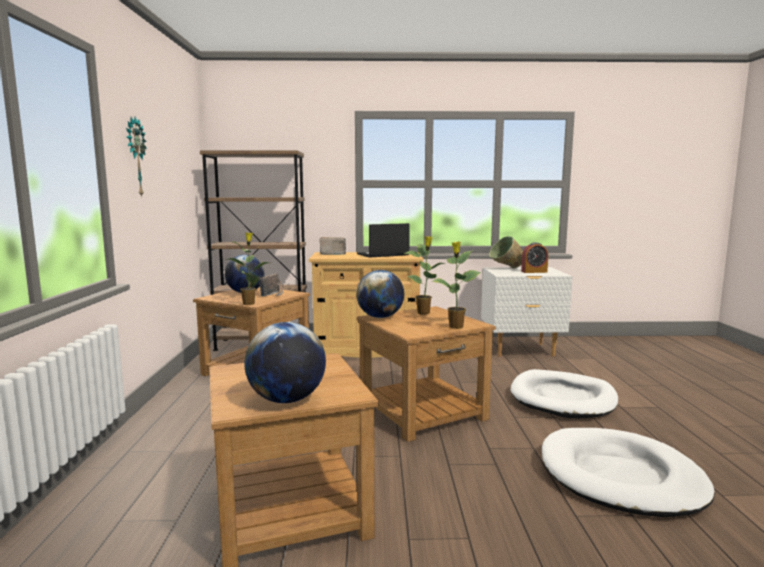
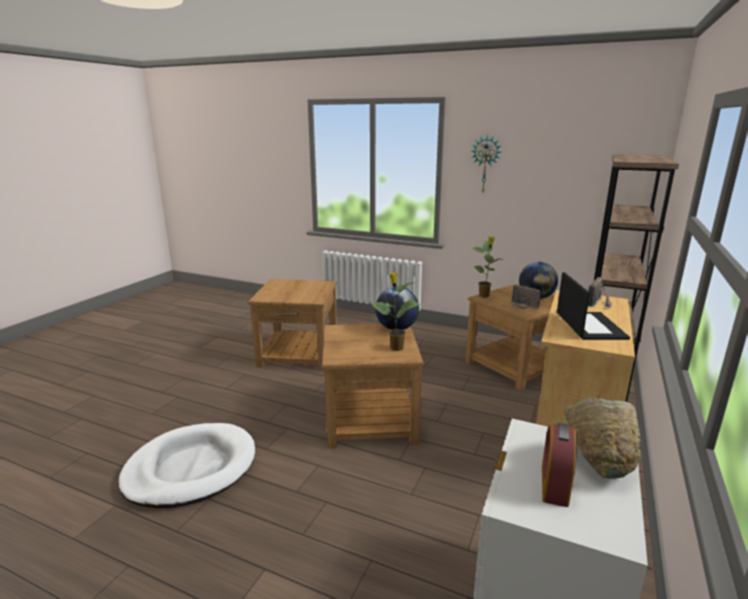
camera: 115 degrees right, 10 degrees up
globe [244,322,326,403] -> none
potted plant [432,242,481,329] -> none
white dog bed [511,369,618,418] -> none

